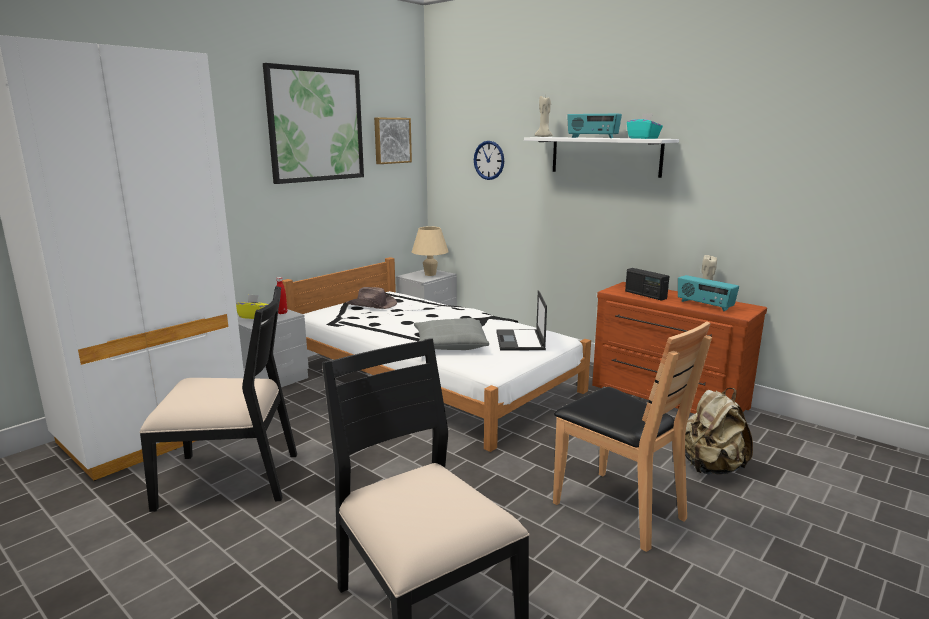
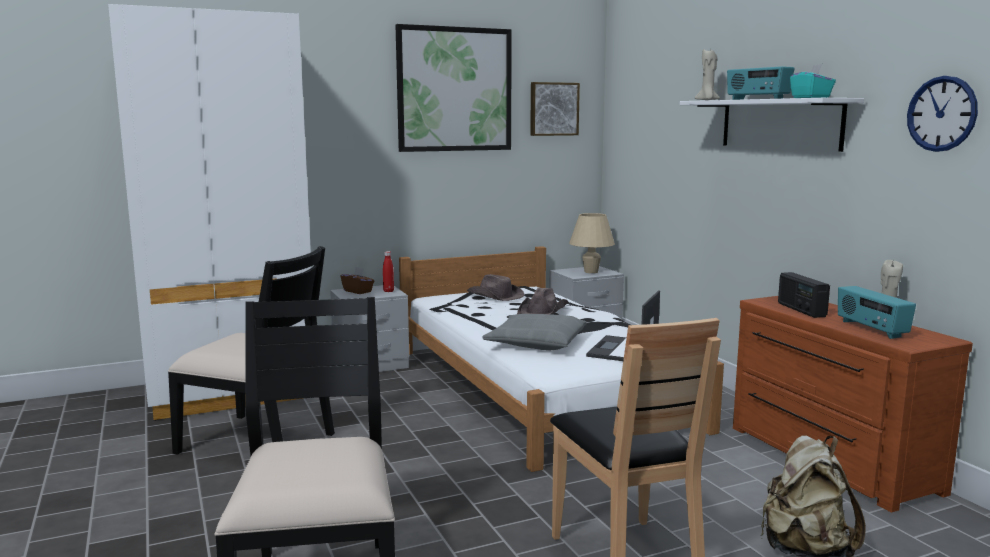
camera: 25 degrees right, 5 degrees down
yellow tissue box [236,294,268,319] -> brown tissue box [340,267,374,294]
wall clock [474,141,504,180] -> wall clock moved to [907,76,978,152]
none -> brown hat [517,288,568,315]

